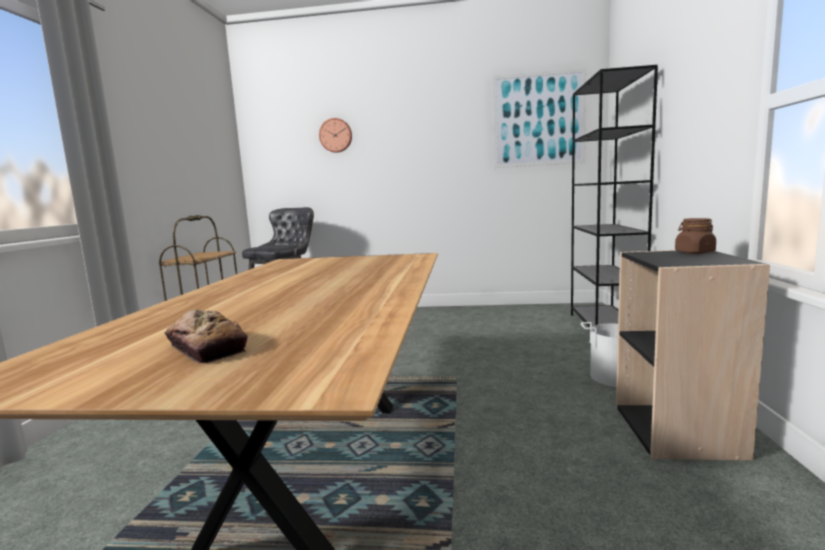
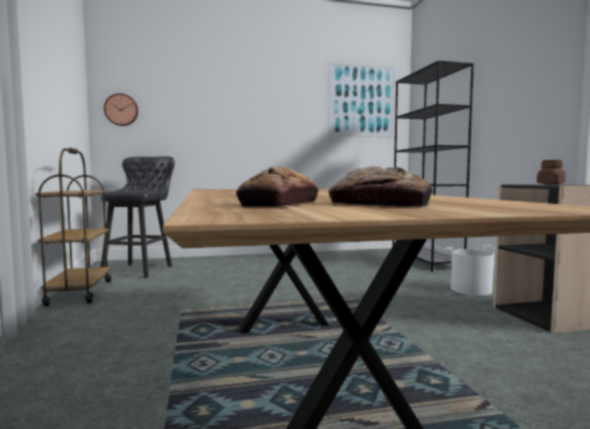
camera: 20 degrees left, 5 degrees down
wall clock [319,118,352,153] -> wall clock moved to [104,93,138,126]
none -> bread [236,166,319,207]

